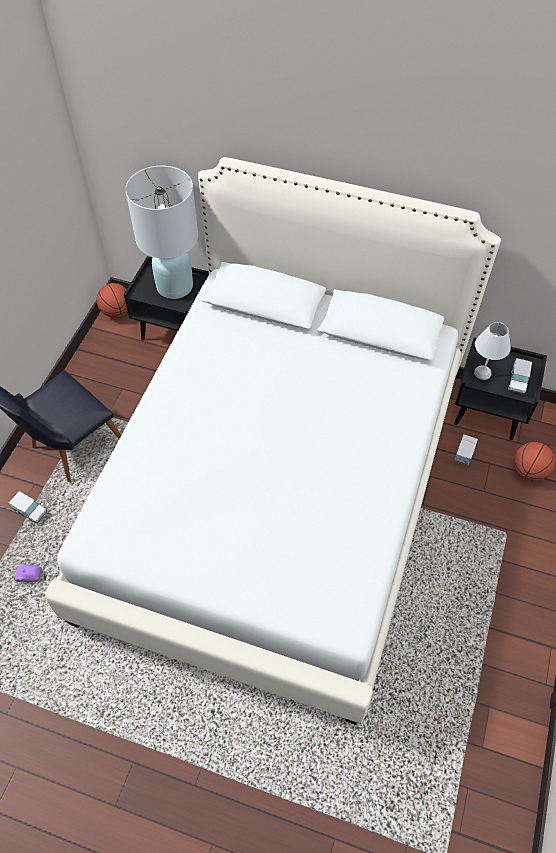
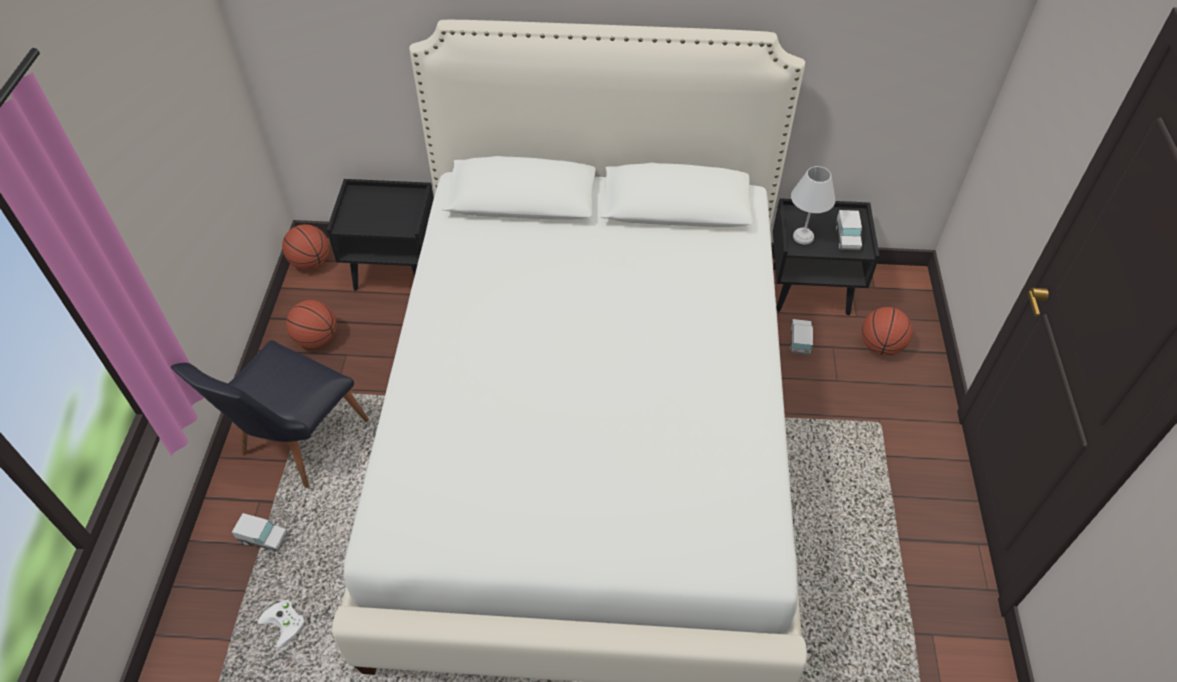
camera: 15 degrees left, 5 degrees down
purple toy car [15,564,42,582] -> white game controller [258,600,304,648]
white table lamp [125,166,198,299] -> none
none -> basketball [286,300,337,348]

